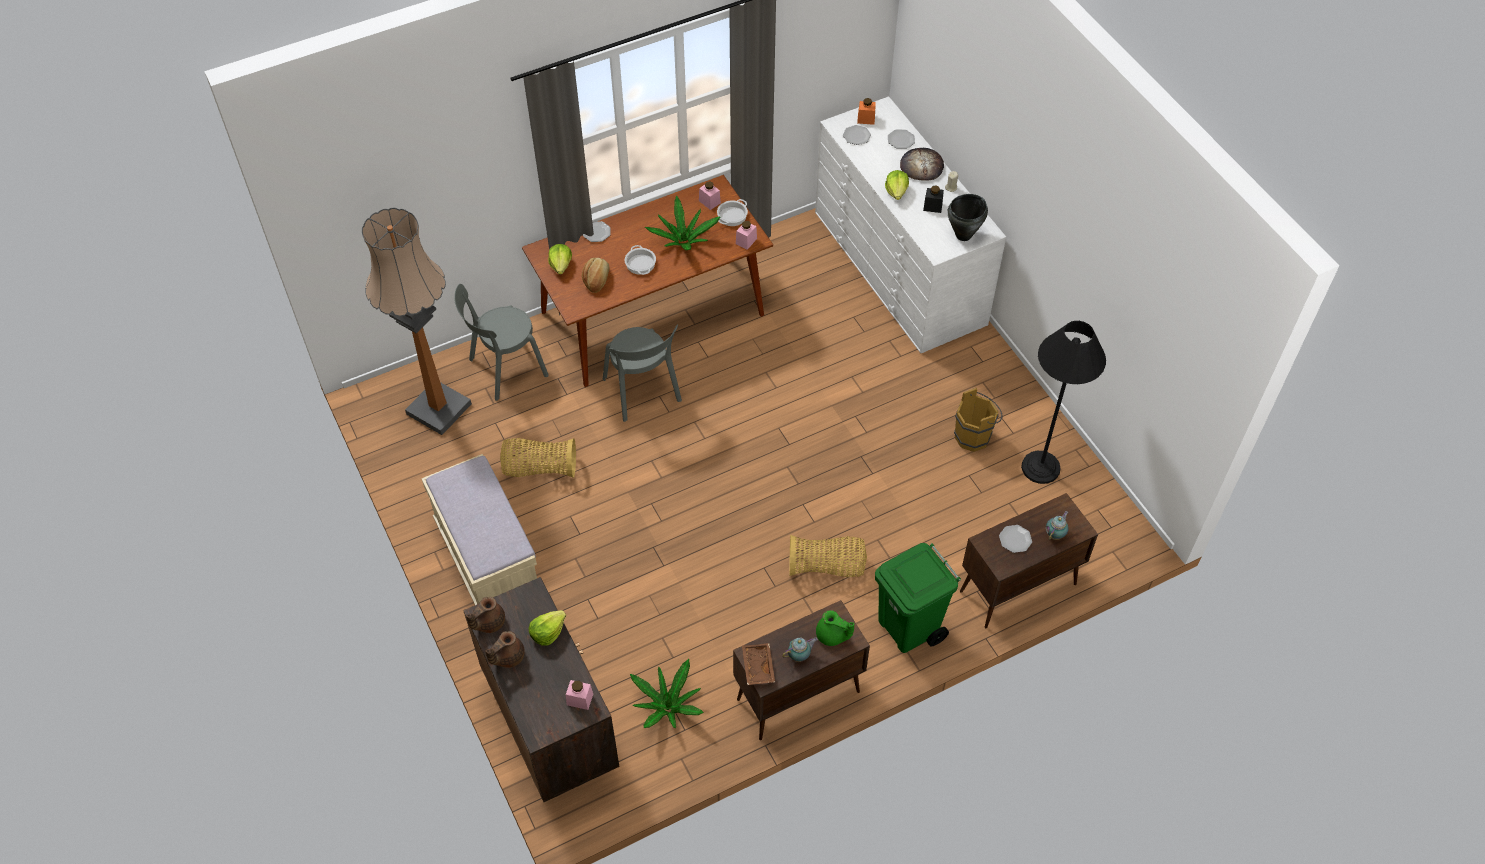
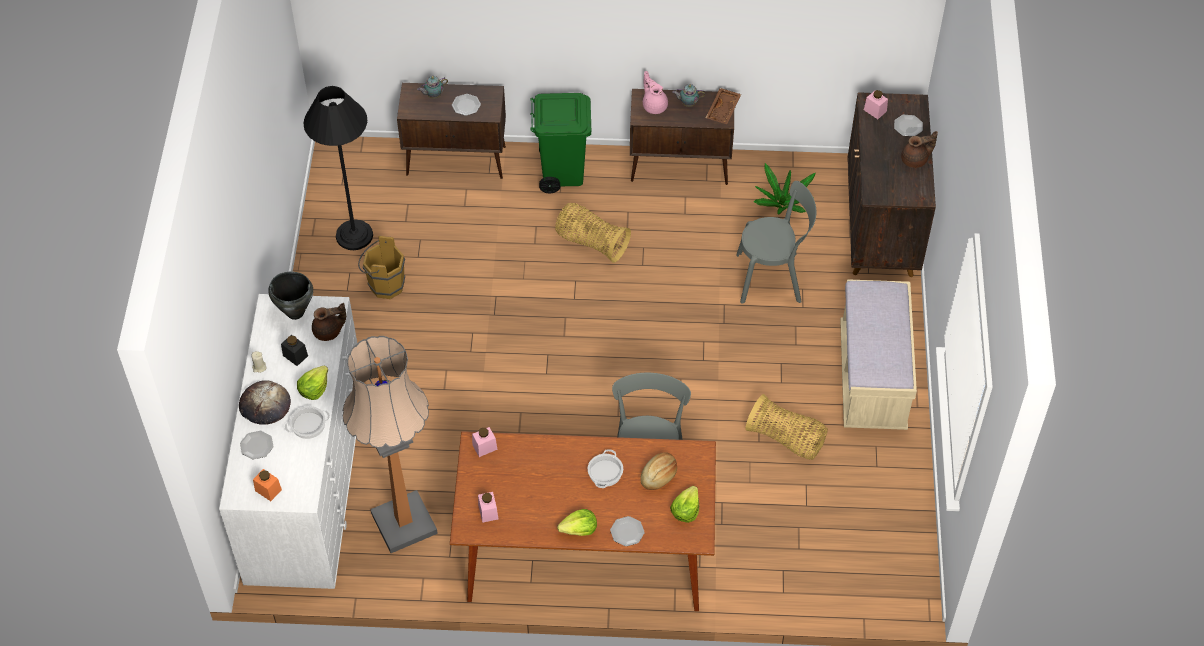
camera: 150 degrees left, 0 degrees up
floor lamp [362,207,472,435] -> floor lamp moved to [343,336,438,553]
grey chair [454,284,549,401] -> grey chair moved to [736,181,816,304]
brown teapot [466,597,505,633] -> brown teapot moved to [312,303,346,341]
lettuce [529,610,566,646] -> lettuce moved to [557,509,597,536]
potted plant [645,195,720,250] -> none
cooking pot [717,199,748,226] -> cooking pot moved to [285,406,330,439]
green teapot [816,610,854,646] -> pink teapot [643,71,668,114]
plate [843,125,871,145] -> plate moved to [894,115,923,137]

